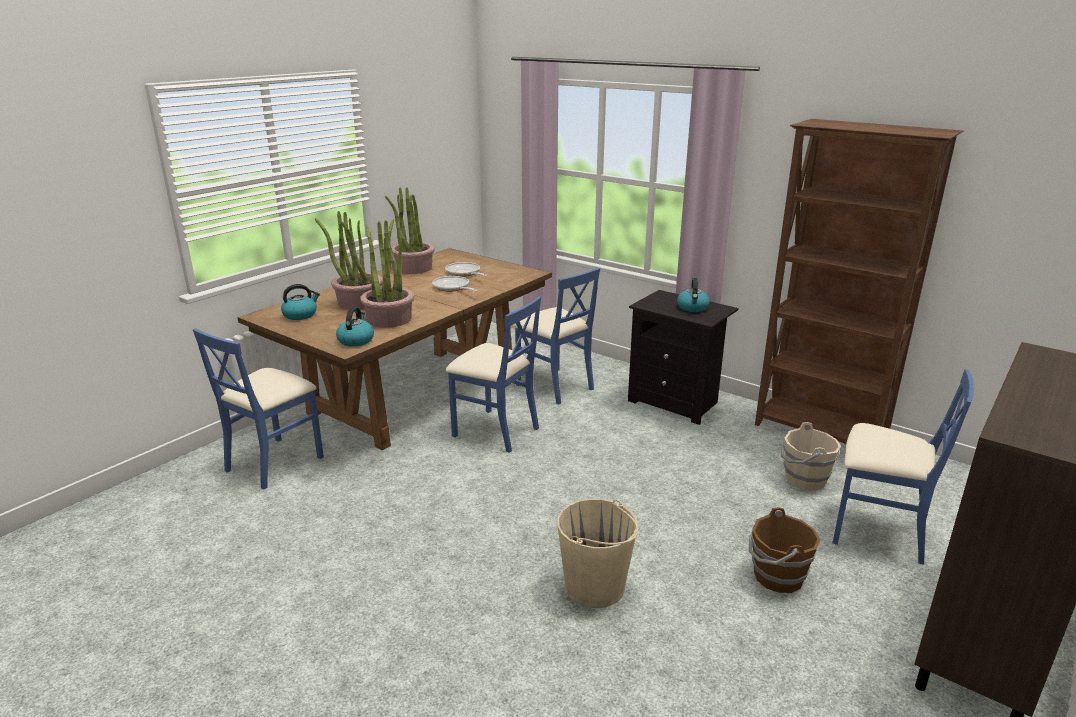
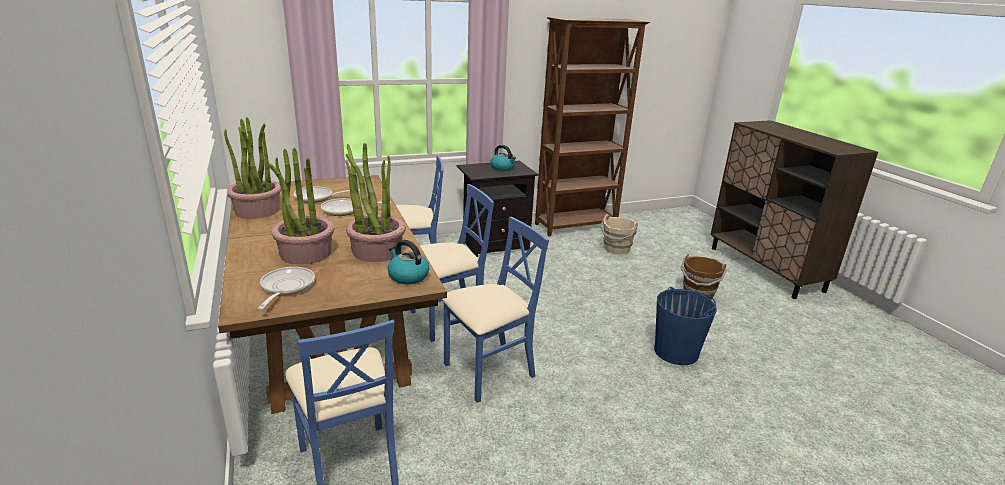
camera: 60 degrees left, 0 degrees up
kettle [281,284,320,320] -> frying pan [258,267,315,310]
beige bucket [557,499,638,608] -> blue bucket [654,287,717,365]
blue chair [832,369,974,565] -> blue chair moved to [442,217,549,403]

